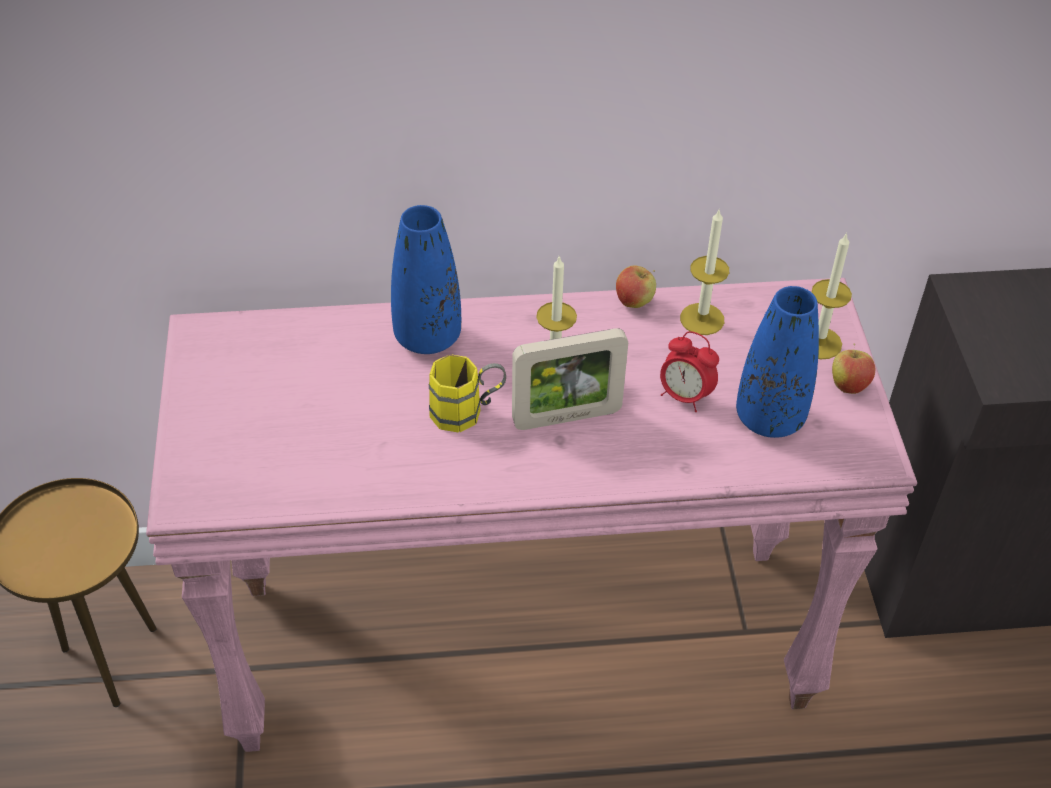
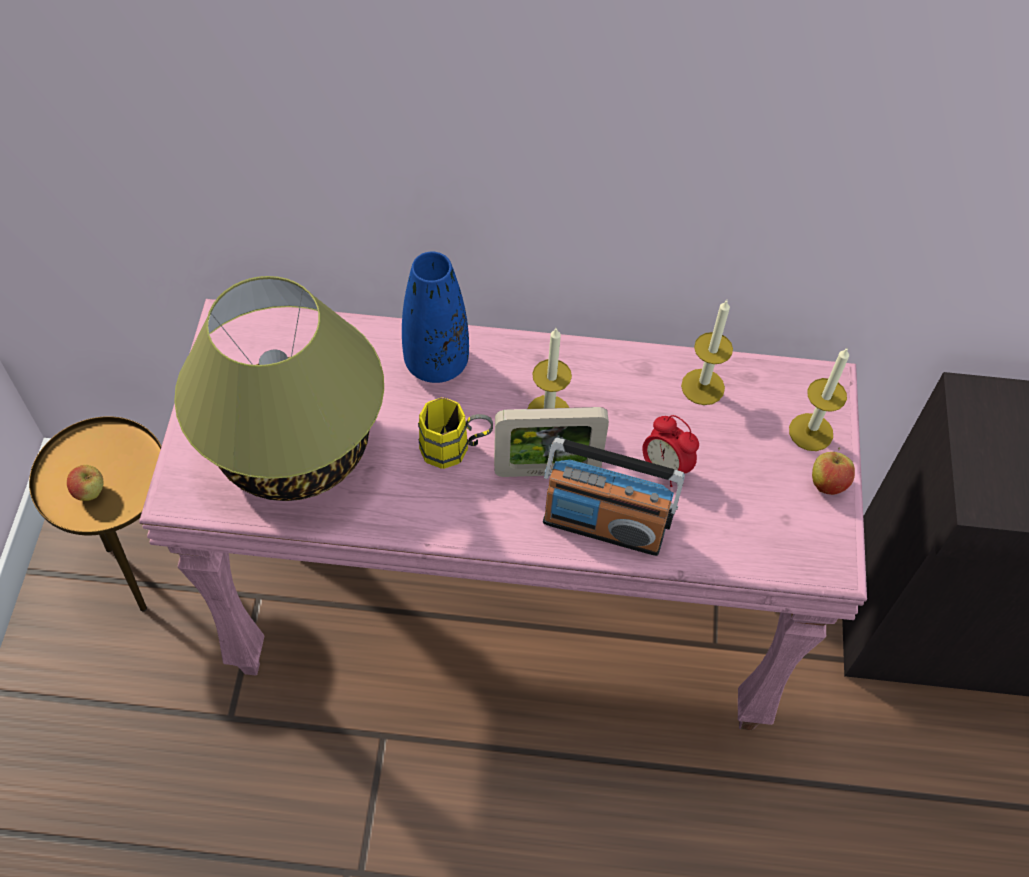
camera: 10 degrees right, 10 degrees up
apple [616,266,656,308] -> apple moved to [67,465,104,501]
blue vase [736,286,819,438] -> none
none -> table lamp [174,276,384,501]
none -> radio [543,438,685,556]

